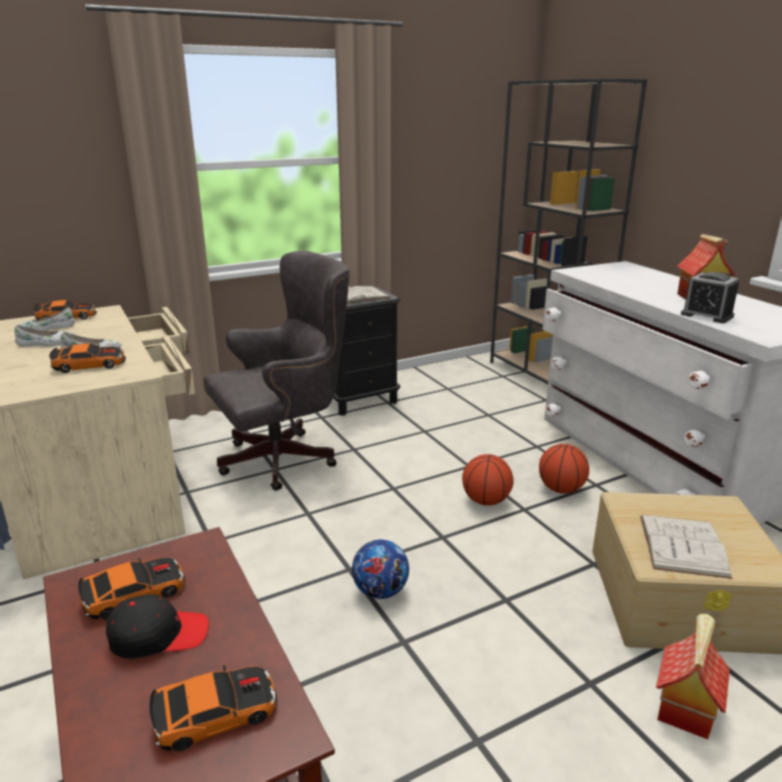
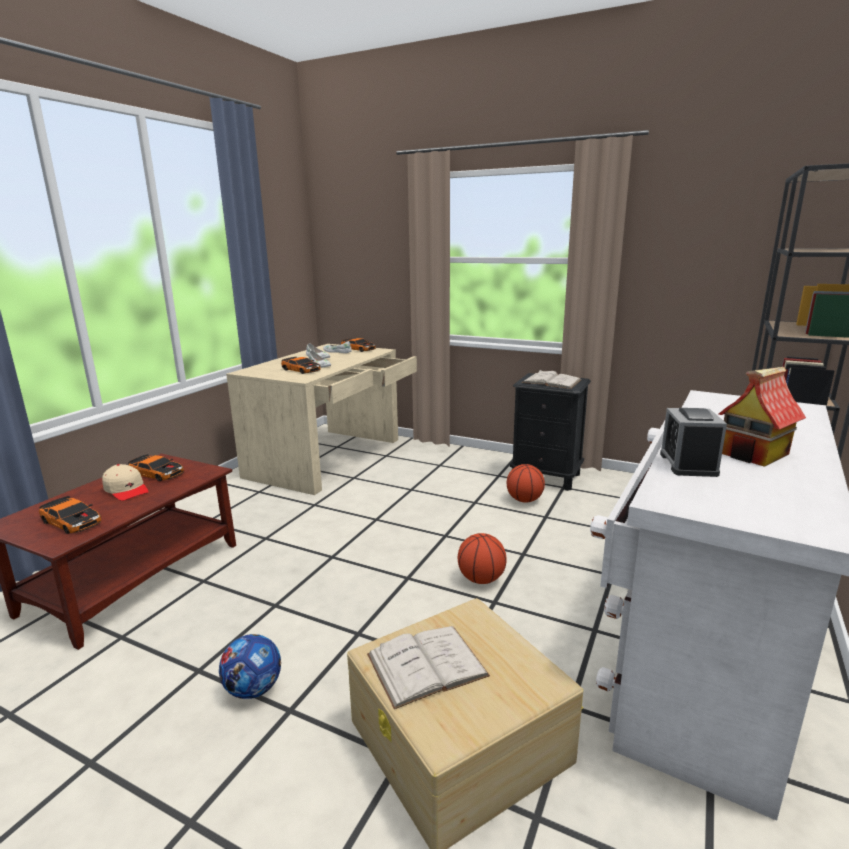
camera: 55 degrees right, 5 degrees down
black cap [106,595,209,659] -> beige cap [102,464,149,501]
grey office chair [203,251,350,491] -> none
football [352,539,409,599] -> football moved to [219,634,281,699]
basketball [539,444,589,494] -> basketball moved to [507,464,545,503]
toy house [656,614,730,739] -> none

